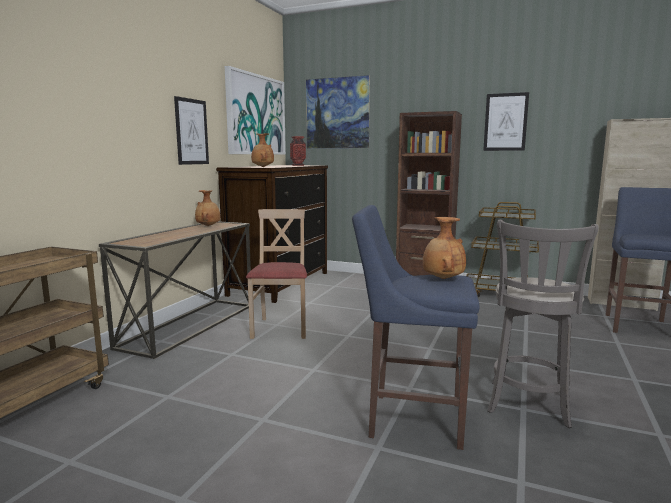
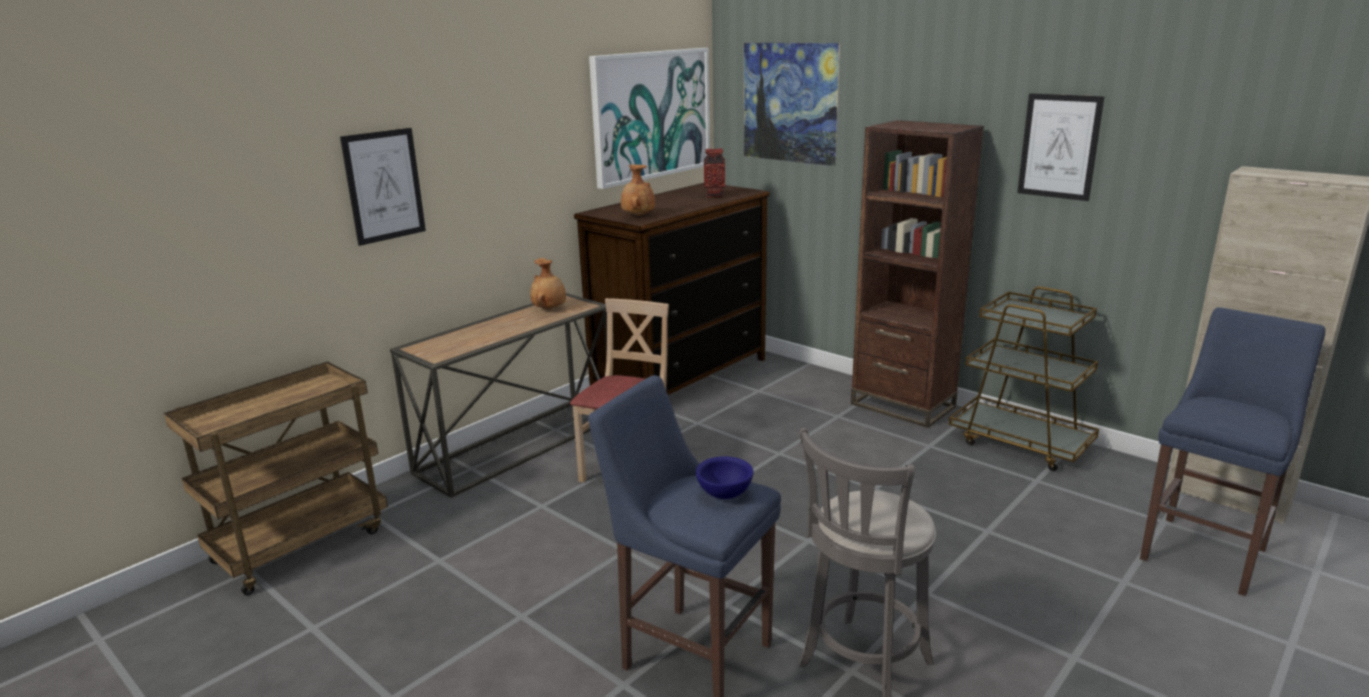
camera: 20 degrees right, 10 degrees up
picture [174,96,209,165] -> picture moved to [340,128,426,246]
brown vase [423,217,466,279] -> blue bowl [696,456,753,499]

